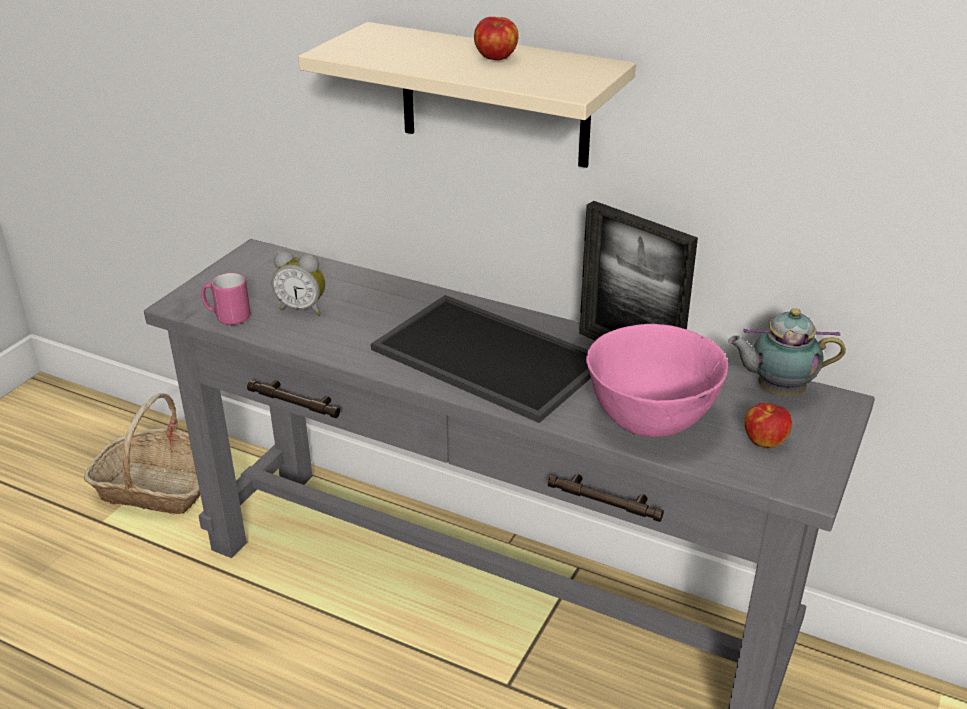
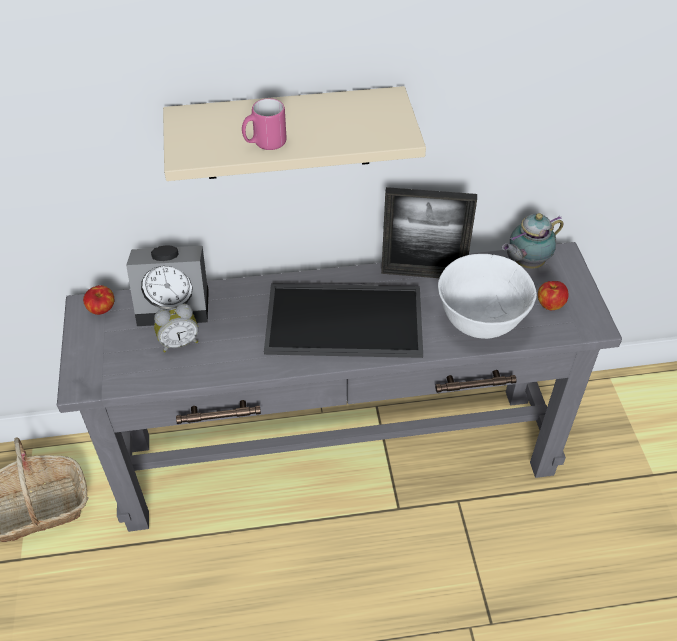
camera: 35 degrees left, 15 degrees up
pink mug [201,273,250,325] -> pink mug moved to [242,98,287,150]
apple [474,17,519,60] -> apple moved to [83,285,114,315]
pink bowl [586,324,728,437] -> white bowl [438,254,537,339]
none -> alarm clock [126,245,209,326]

